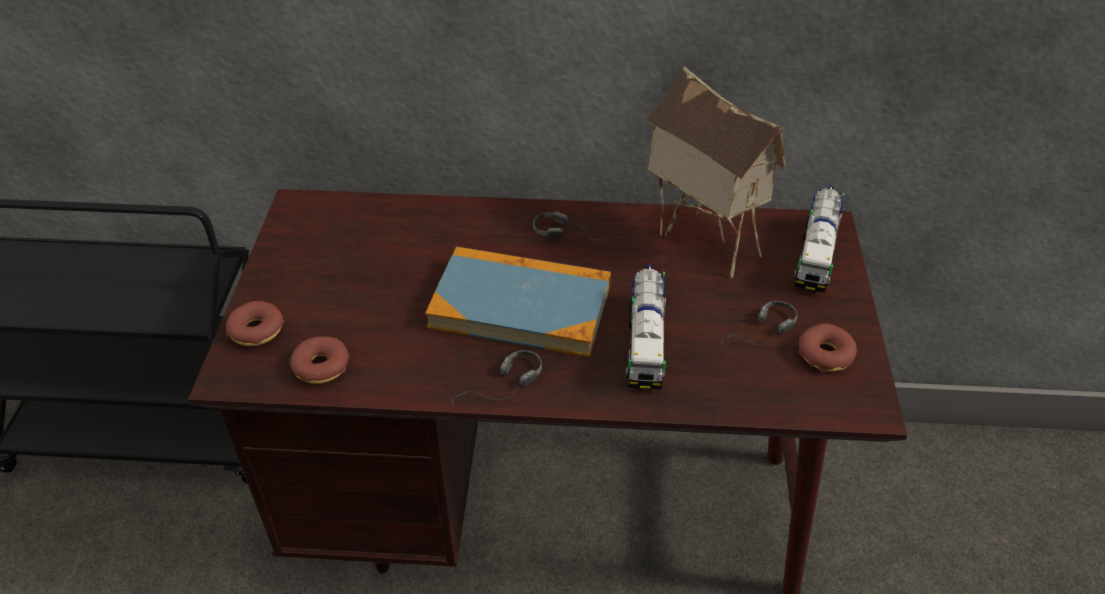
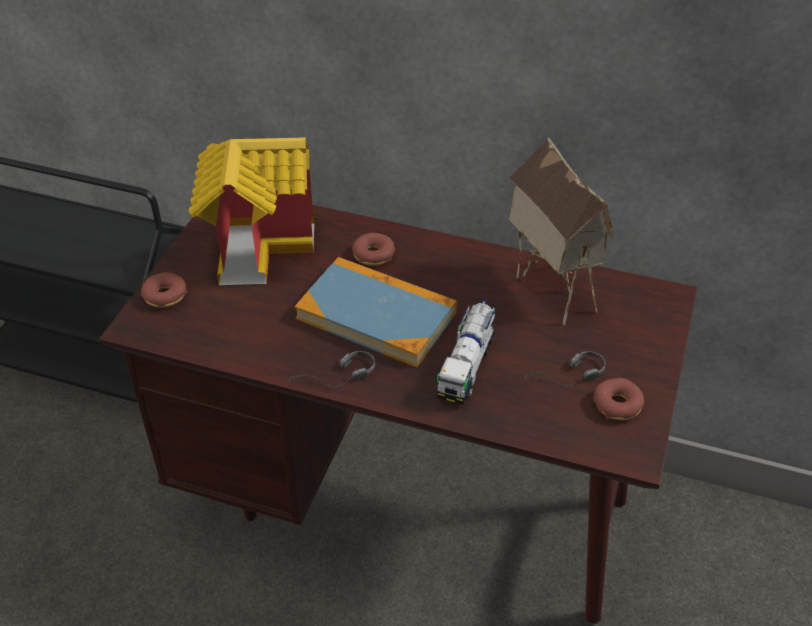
camera: 15 degrees right, 0 degrees up
donut [290,337,350,384] -> donut moved to [352,233,395,266]
headphones [533,212,623,241] -> none
toy truck [794,185,845,293] -> none
none -> toy house [189,137,314,285]

